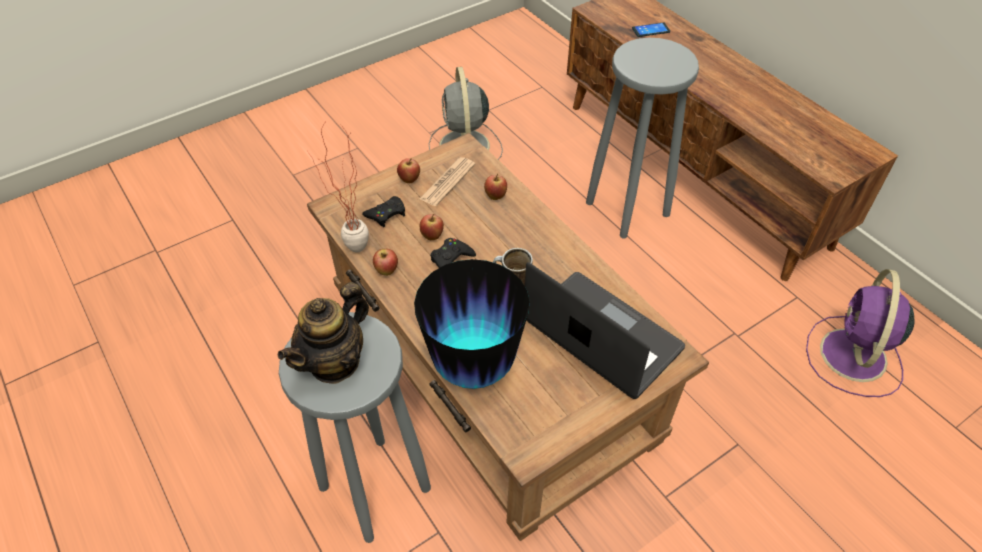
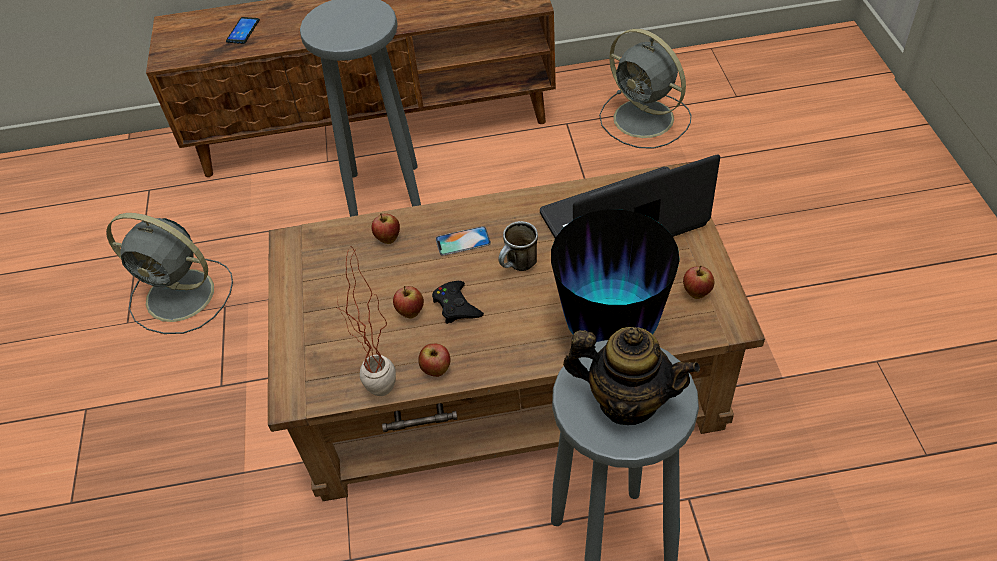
camera: 60 degrees left, 0 degrees up
teapot [278,282,369,384] -> teapot turned 45 degrees counterclockwise [563,327,700,425]
black game controller [362,196,405,227] -> none
apple [397,158,420,183] -> apple moved to [683,265,714,299]
newspaper [420,157,475,206] -> none
purple fan [806,269,915,397] -> grey fan [599,29,691,149]
none -> phone [435,226,491,256]

